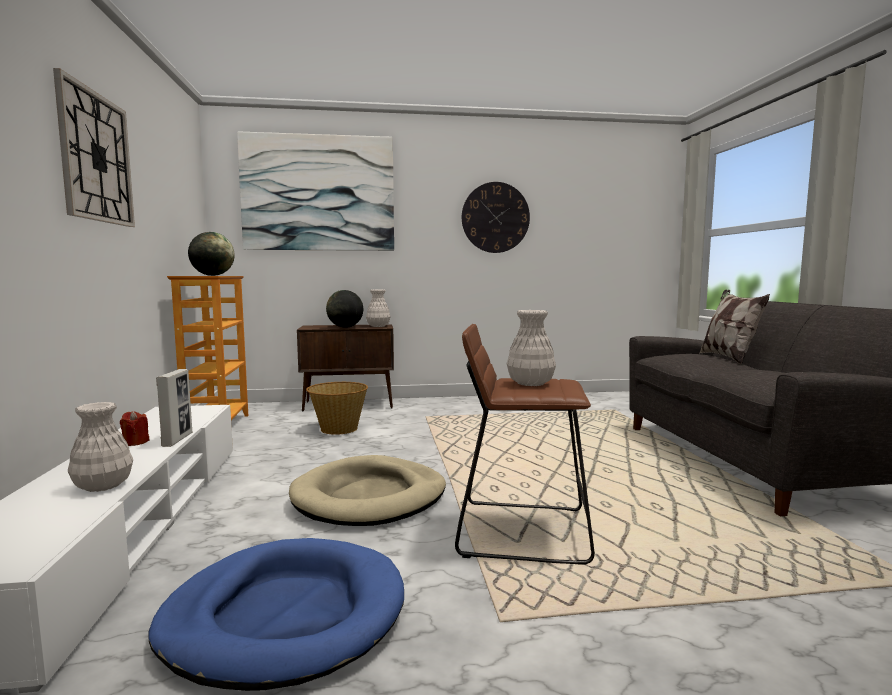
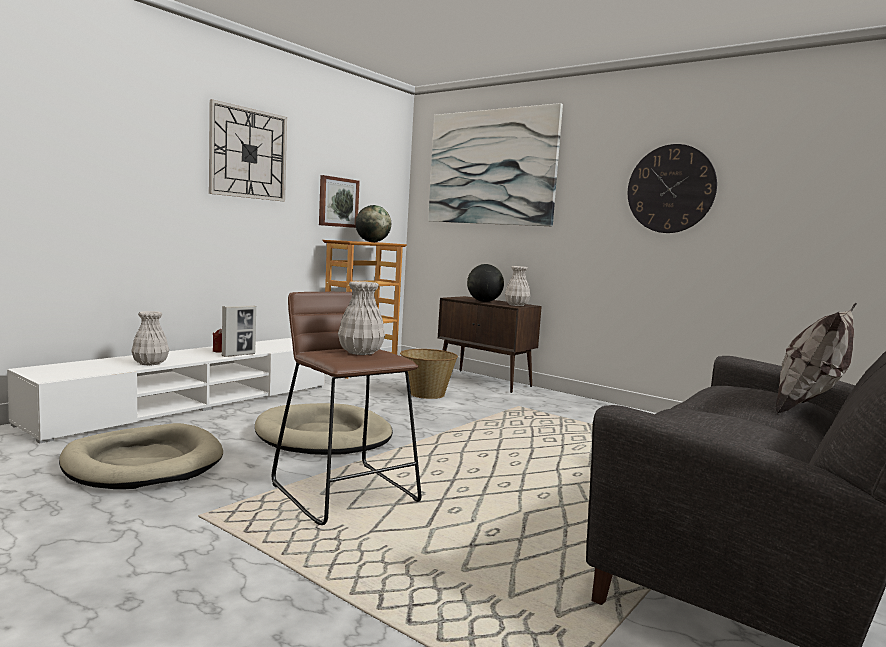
camera: 45 degrees right, 0 degrees up
blue dog bed [148,538,404,691] -> beige dog bed [59,423,223,489]
none -> picture [319,175,360,228]

